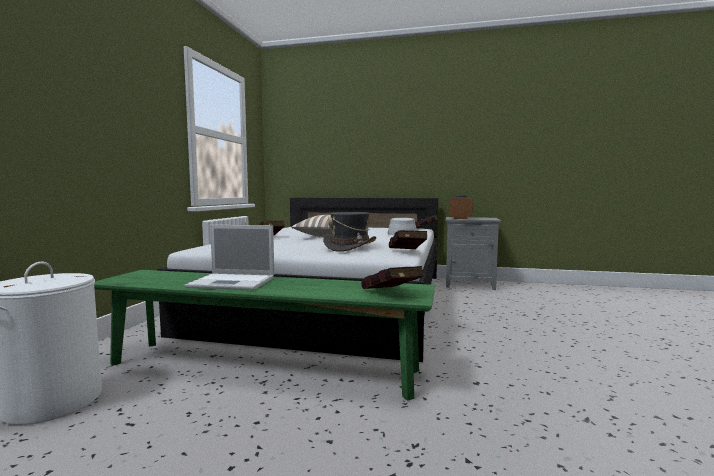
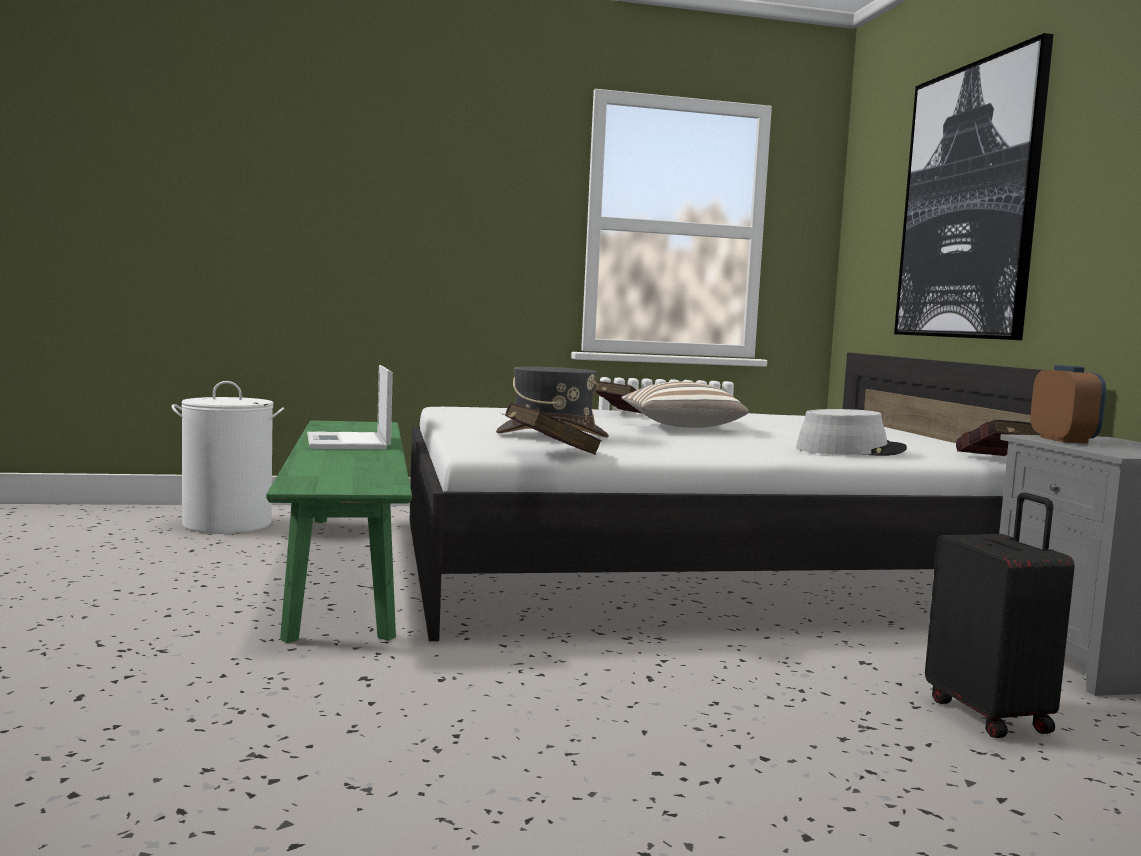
camera: 65 degrees right, 0 degrees up
red book [361,266,424,289] -> none
none -> picture [894,33,1054,340]
none -> black suitcase [925,492,1075,738]

